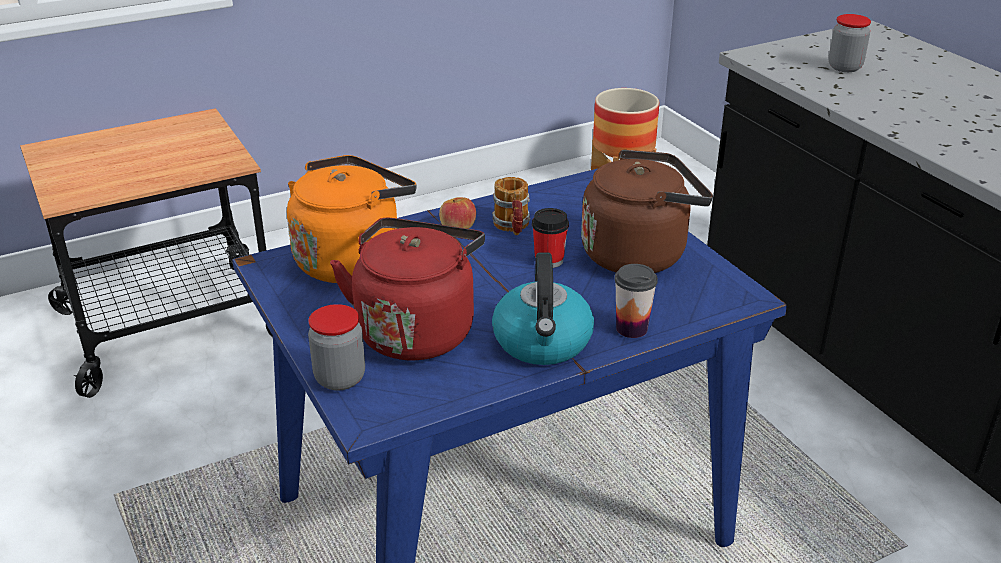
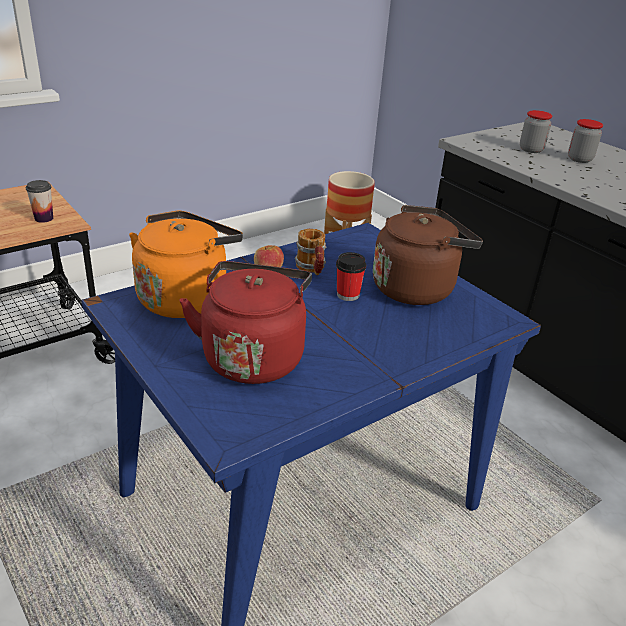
camera: 10 degrees left, 0 degrees up
jar [308,304,365,391] -> jar moved to [568,119,603,163]
kettle [492,252,594,365] -> none
cup [614,264,658,338] -> cup moved to [26,180,53,223]

